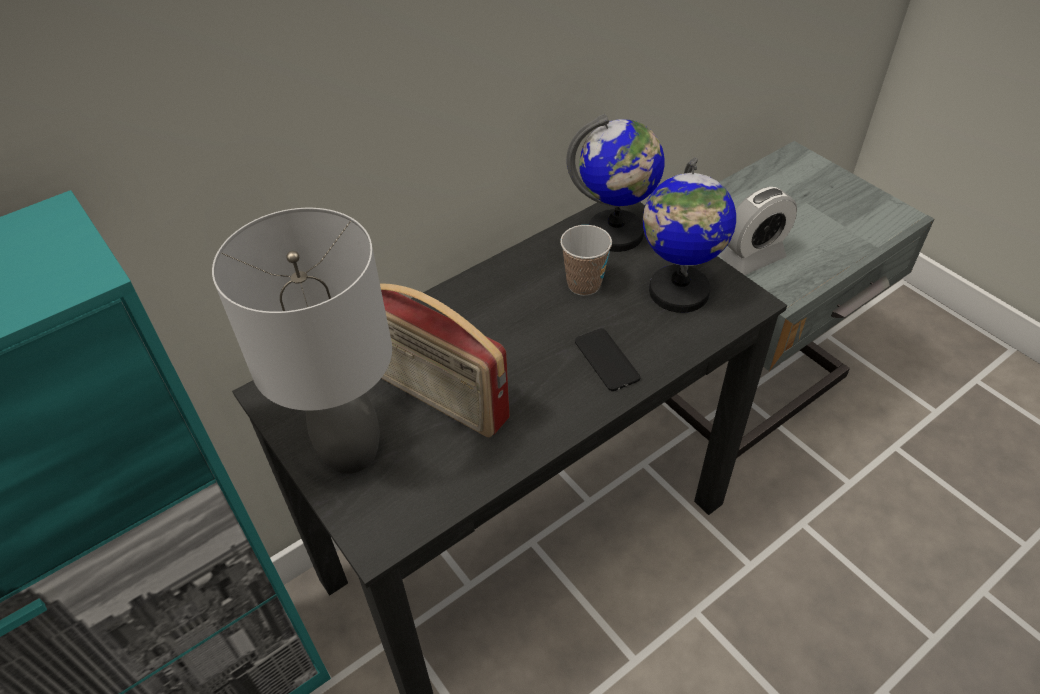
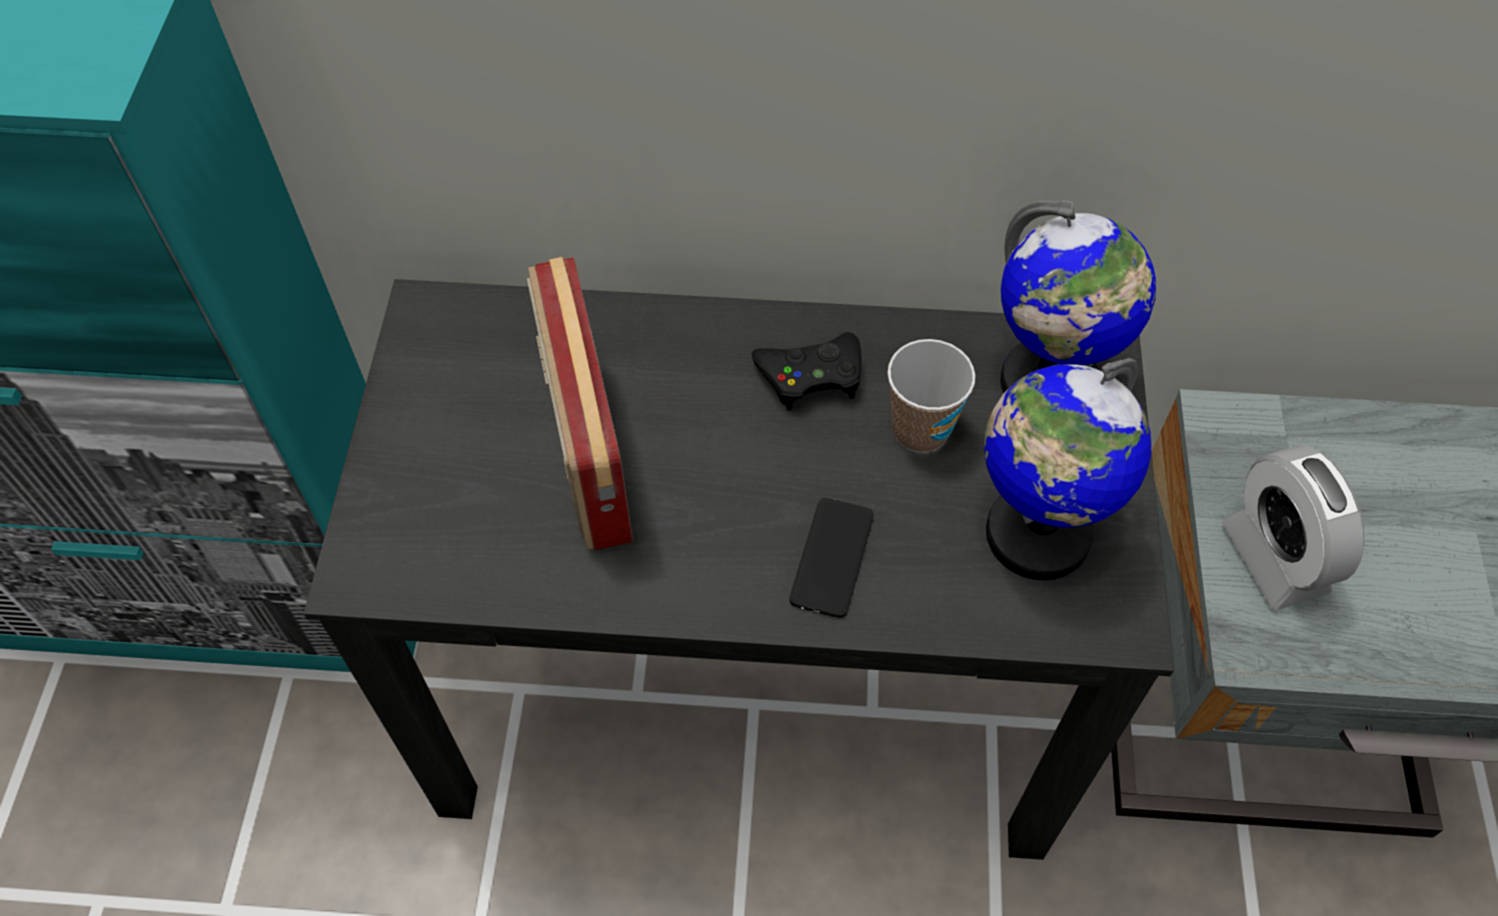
camera: 40 degrees right, 10 degrees up
grey table lamp [212,208,392,474] -> none
alarm clock [720,187,797,275] -> alarm clock turned 60 degrees clockwise [1222,445,1364,610]
none -> black game controller [751,332,861,411]

